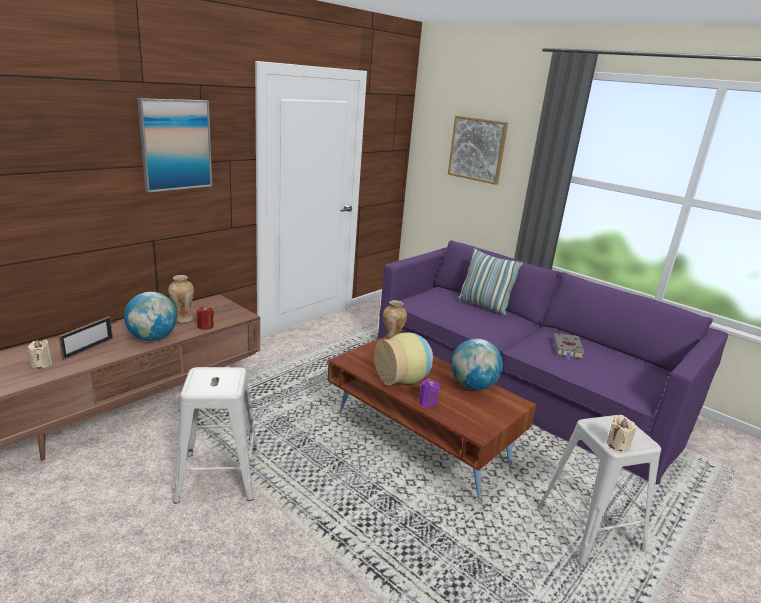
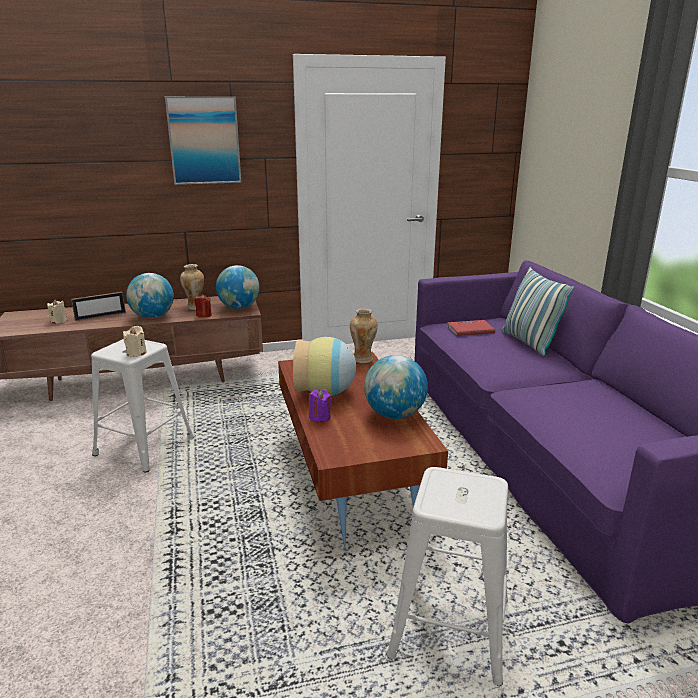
camera: 35 degrees right, 0 degrees up
picture [448,116,508,185] -> none
grey book [553,333,585,361] -> none
beige candle [607,415,636,452] -> beige candle moved to [123,326,147,357]
none -> globe [216,265,260,309]
none -> red book [447,320,495,336]

